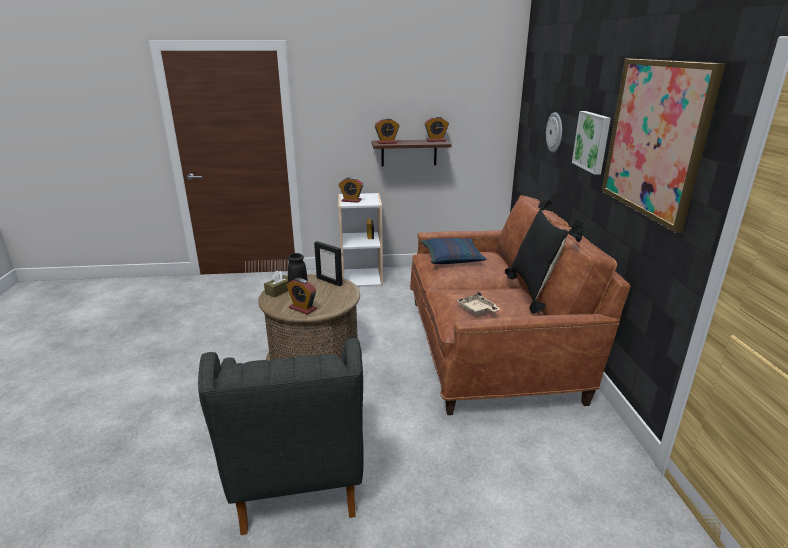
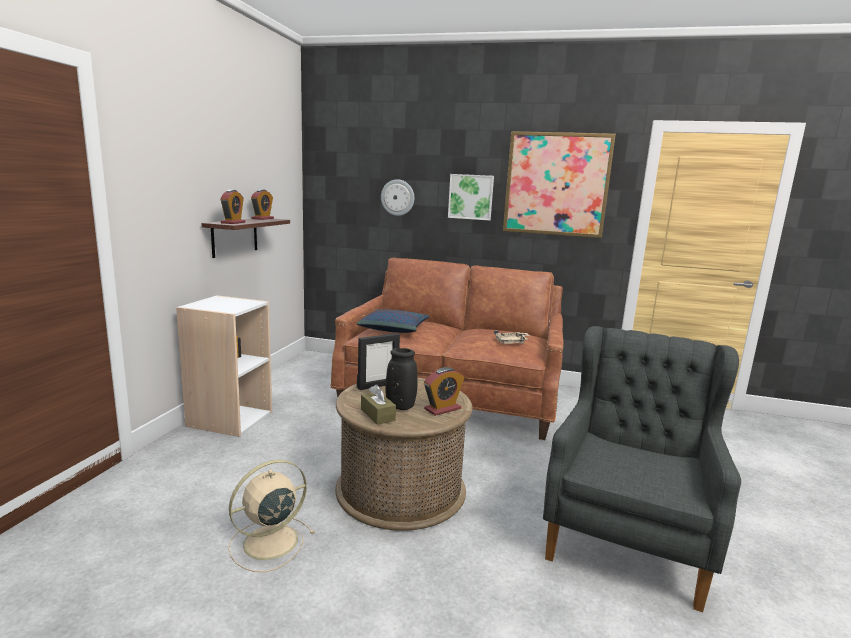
camera: 70 degrees left, 10 degrees down
grey armchair [198,338,364,535] -> grey armchair turned 75 degrees counterclockwise [543,326,741,612]
alarm clock [339,177,363,203] -> none
black pillow [505,199,583,314] -> none
none -> beige fan [228,460,314,572]

